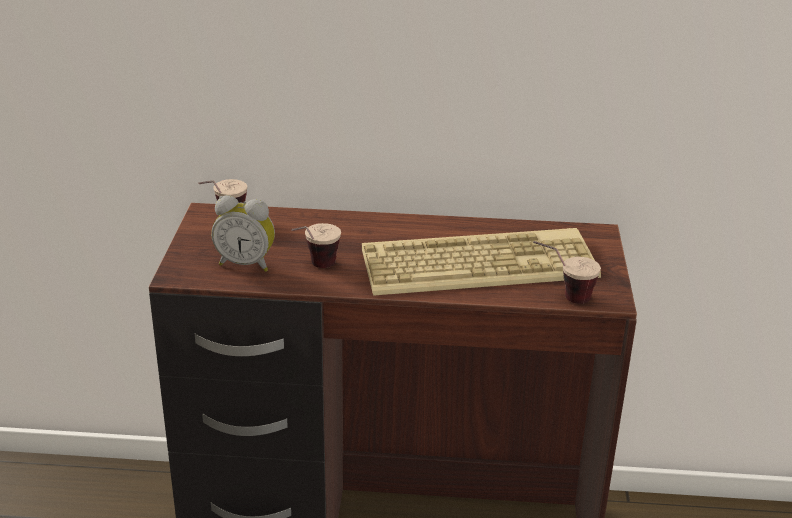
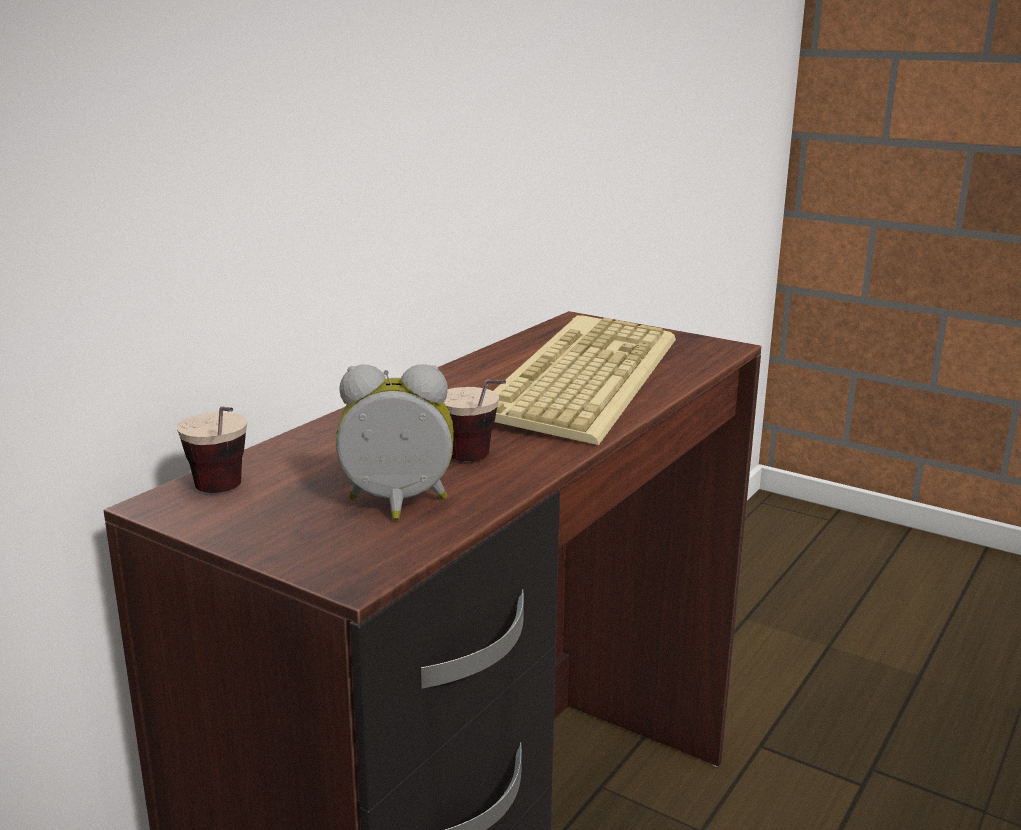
camera: 60 degrees left, 10 degrees down
alarm clock [211,195,275,272] -> alarm clock turned 135 degrees counterclockwise [335,364,454,520]
cup [533,241,601,304] -> none

